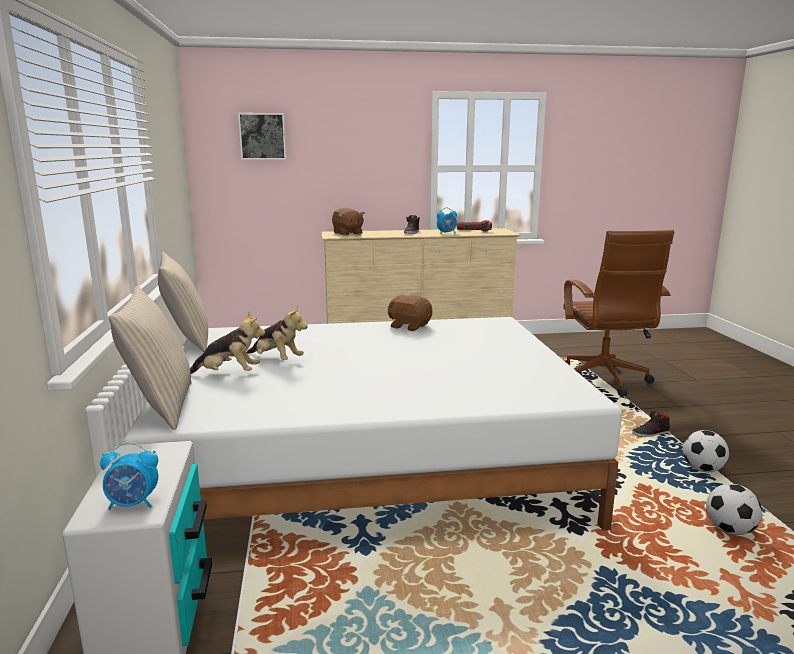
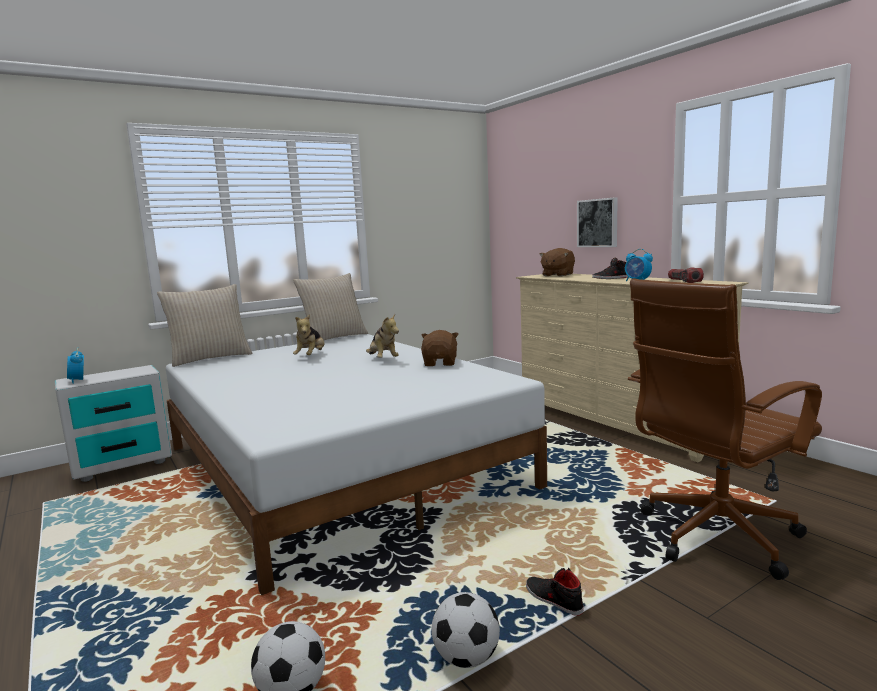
camera: 65 degrees right, 5 degrees down
plush toy [190,312,265,374] -> plush toy moved to [366,314,399,358]
picture [238,113,286,160] -> picture moved to [577,197,618,247]

